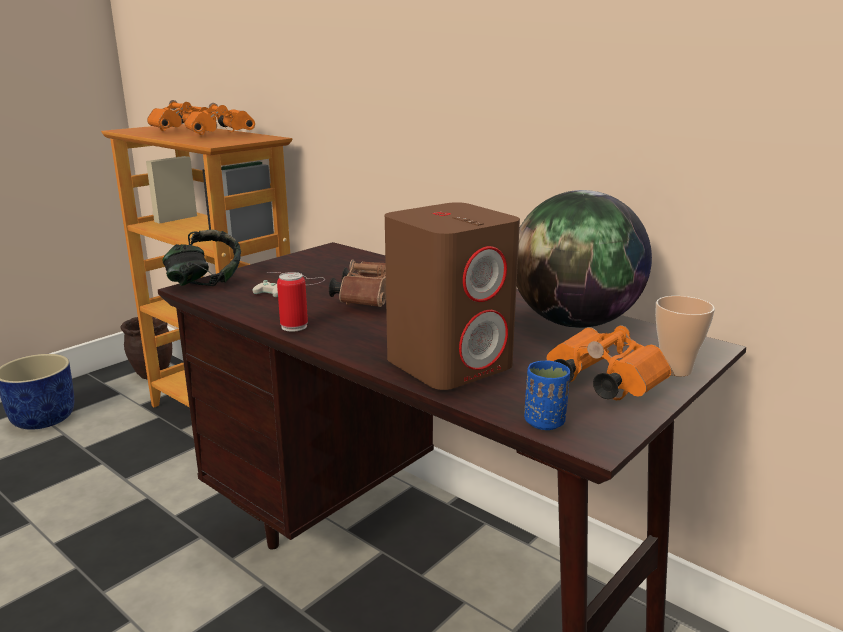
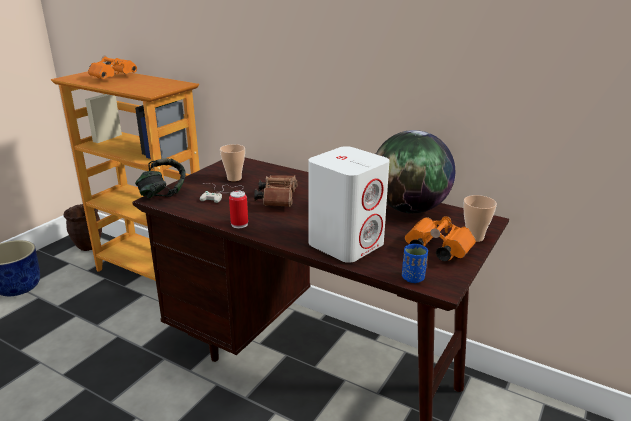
camera: 10 degrees left, 5 degrees up
orange binoculars [185,103,255,135] -> none
brown speaker [385,202,520,390] -> white speaker [308,146,390,263]
none -> cup [220,144,245,181]

